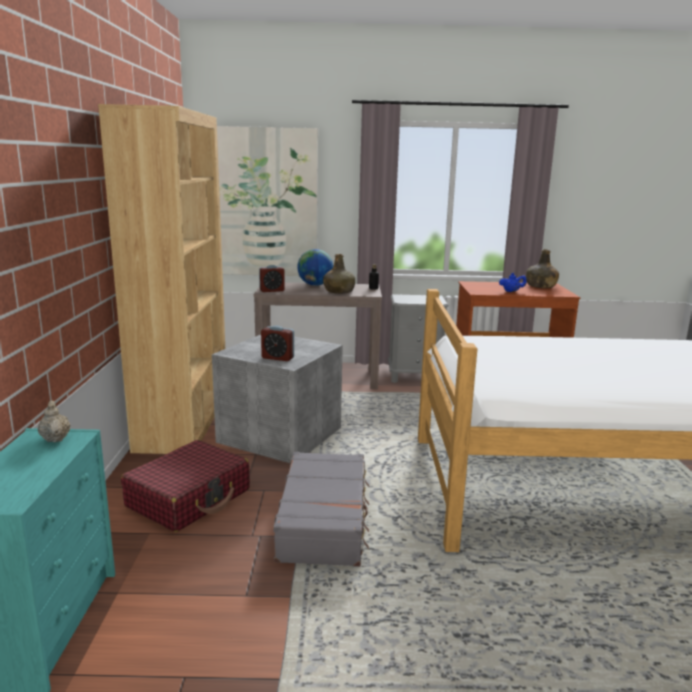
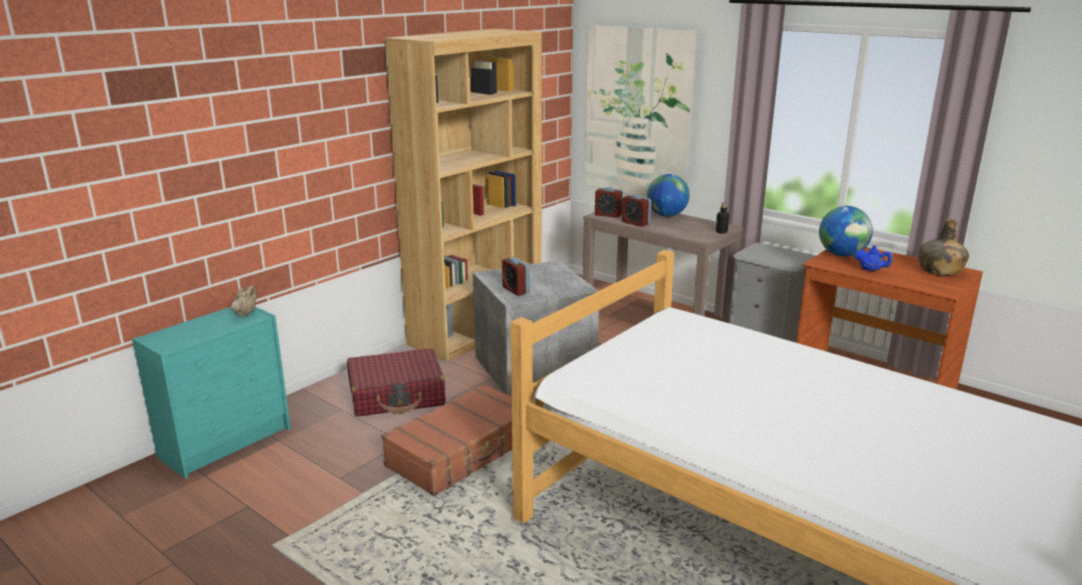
camera: 40 degrees right, 5 degrees up
grey suitcase [273,452,369,567] -> brown suitcase [381,383,512,496]
green bottle [323,254,355,294] -> none
none -> alarm clock [622,194,651,227]
none -> globe [819,206,873,257]

